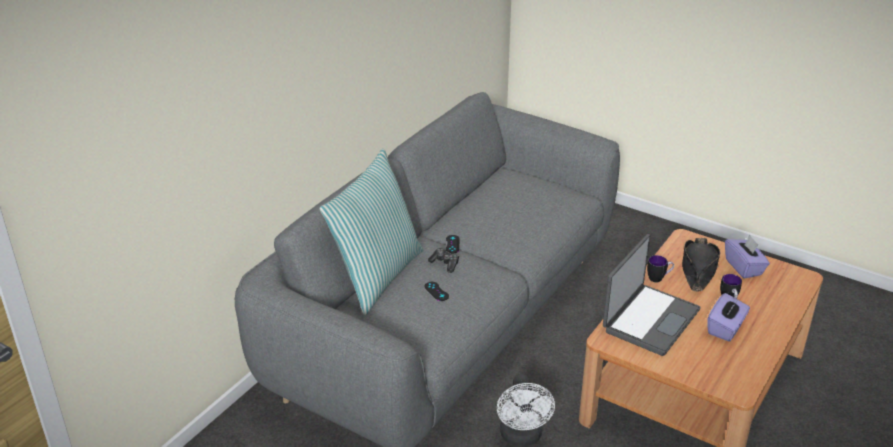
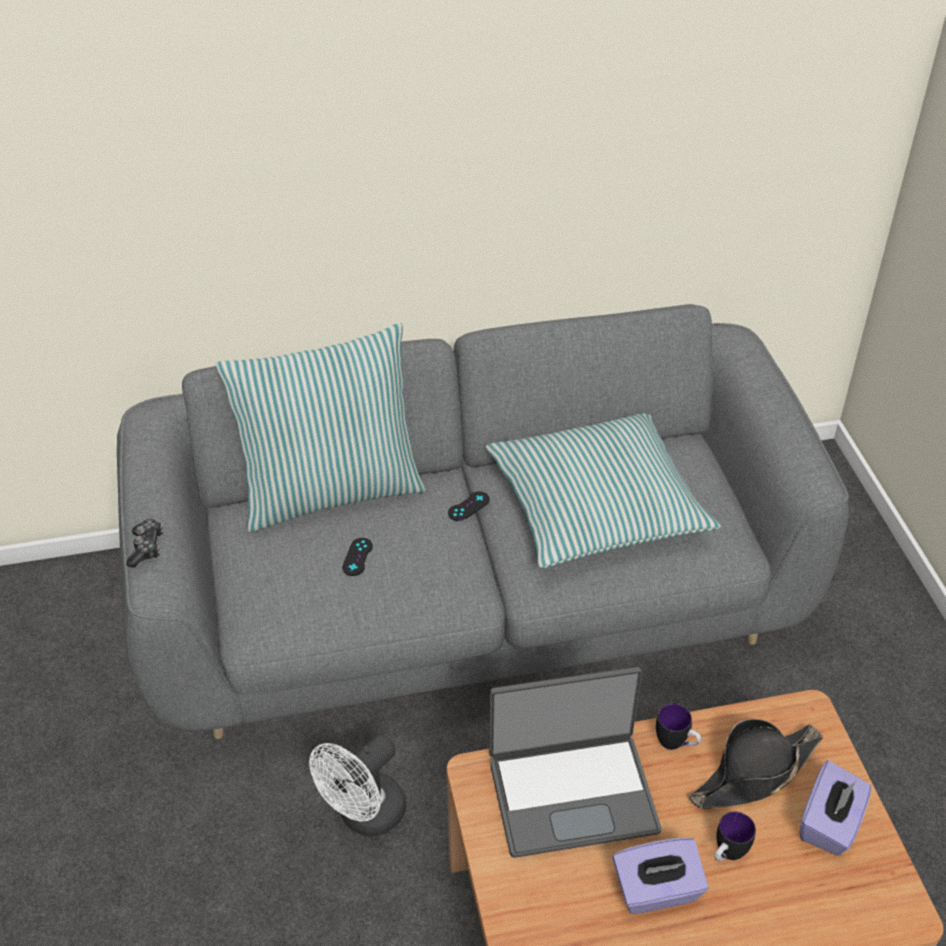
camera: 45 degrees right, 10 degrees up
game controller [428,248,459,273] -> game controller moved to [126,519,163,567]
none -> pillow [486,414,721,568]

